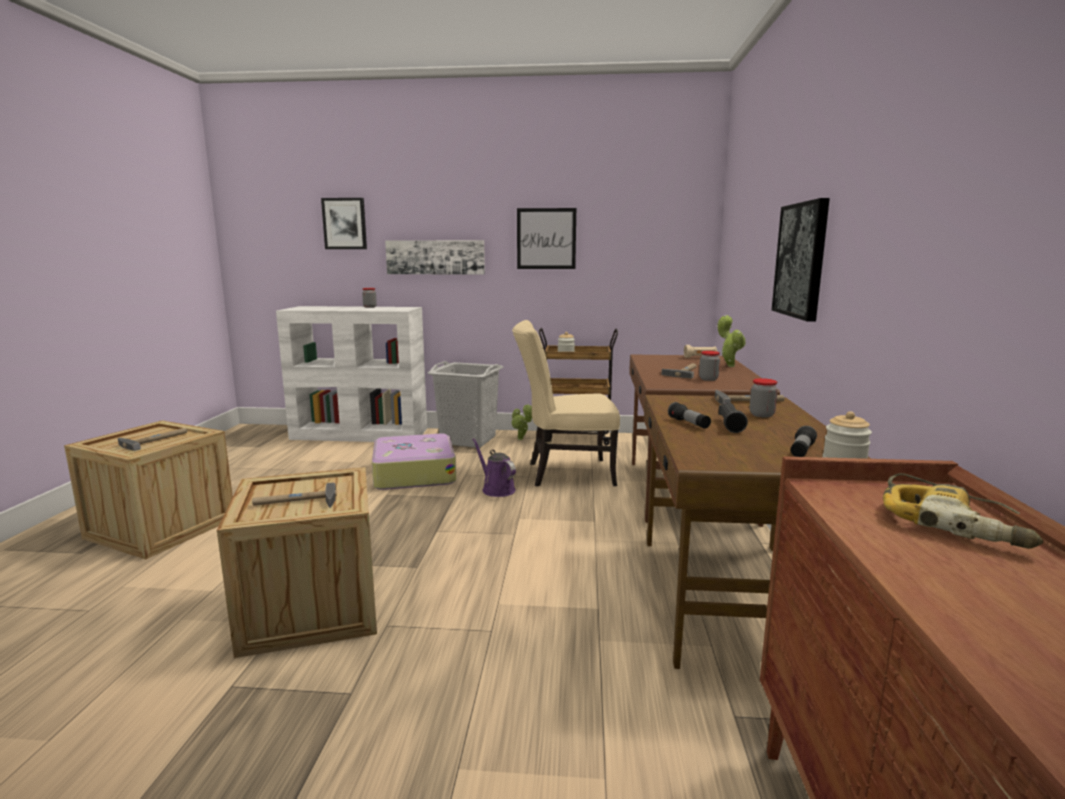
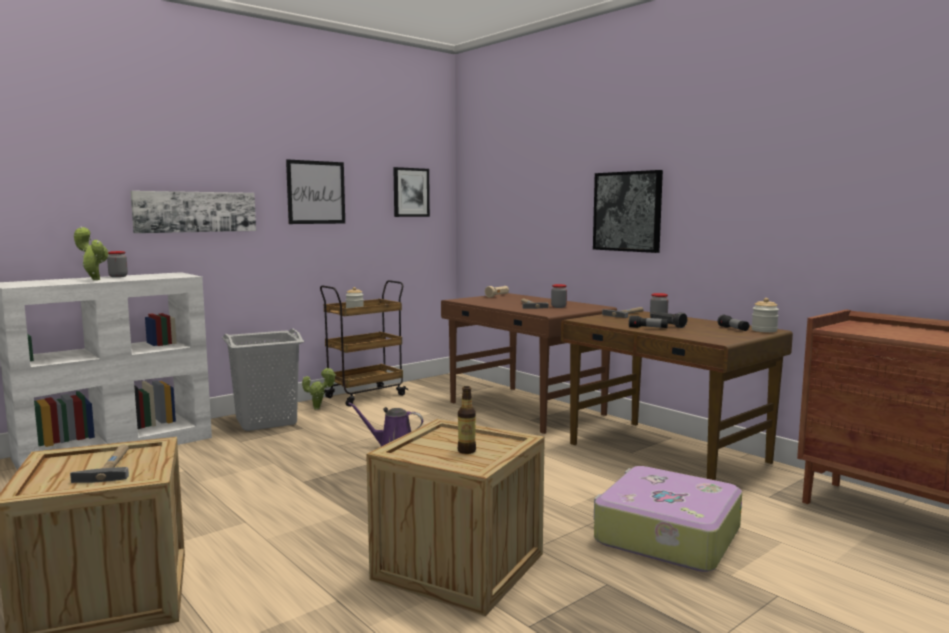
camera: 45 degrees left, 5 degrees down
hammer [252,482,337,508] -> bottle [458,386,476,454]
picture [321,198,367,249] -> picture moved to [393,167,430,217]
suitcase [372,434,456,490] -> suitcase moved to [594,466,742,572]
beige chair [512,320,620,486] -> none
potted plant [718,315,746,367] -> potted plant moved to [74,226,109,280]
power drill [883,473,1043,549] -> none

